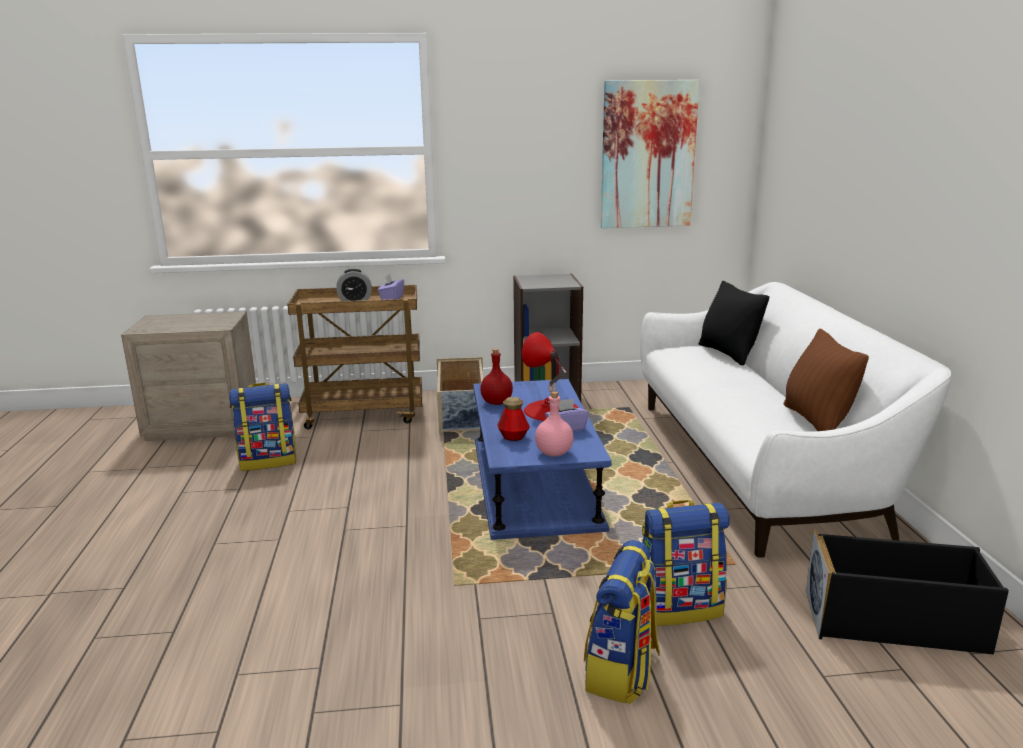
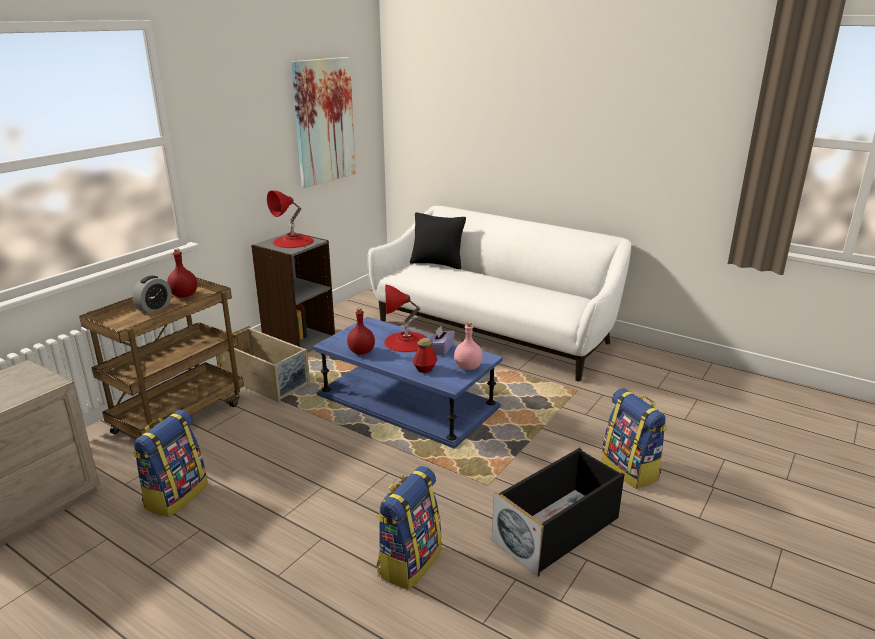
camera: 50 degrees left, 5 degrees up
purple tissue box [378,274,404,300] -> red bottle [167,249,197,298]
backpack [642,500,730,626] -> backpack moved to [376,466,442,590]
brown pillow [783,328,869,431] -> none
black storage box [806,530,1009,655] -> black storage box moved to [492,448,625,577]
none -> red table lamp [267,190,314,248]

